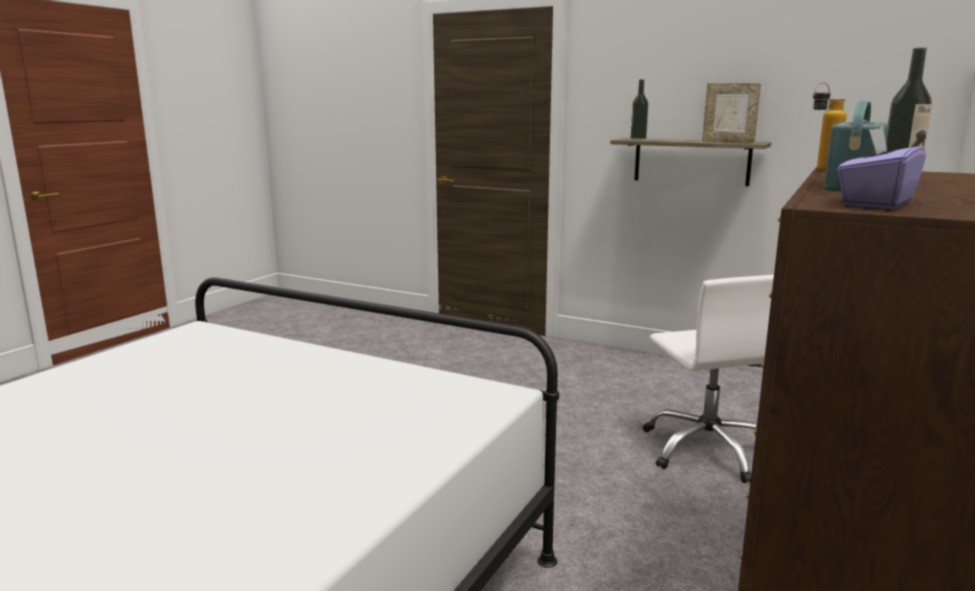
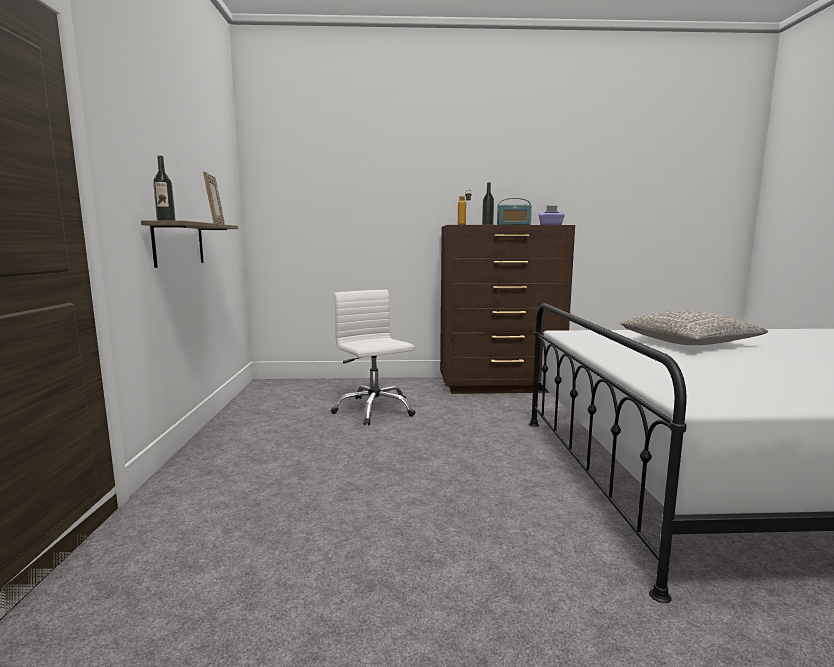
camera: 120 degrees left, 5 degrees down
white office chair [643,275,774,483] -> white office chair turned 75 degrees counterclockwise [331,290,416,425]
none -> grey pillow [621,310,768,345]

